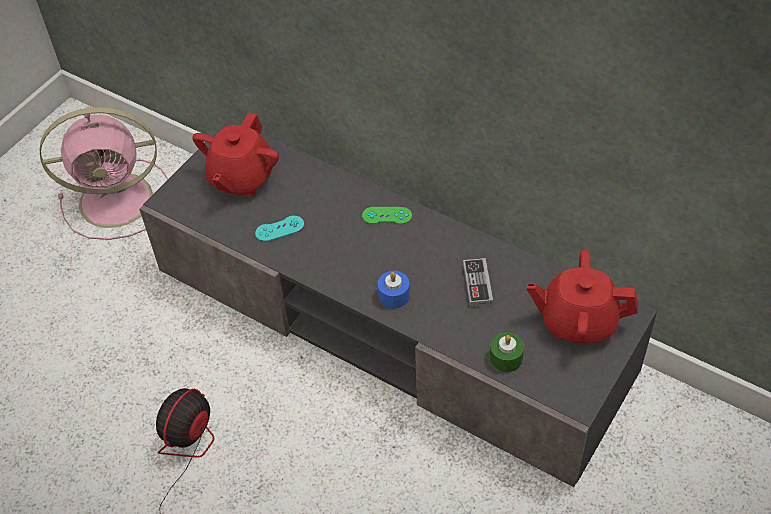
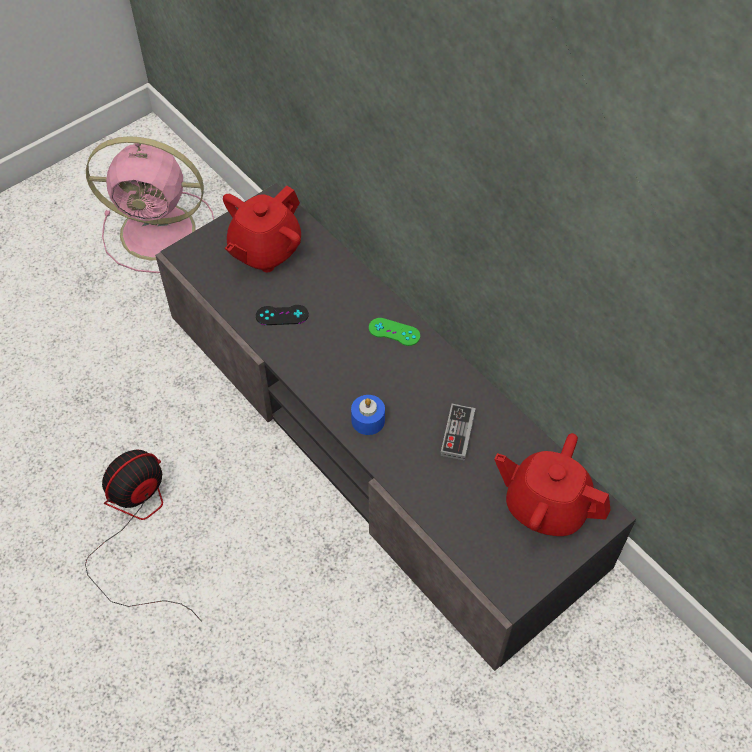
camera: 15 degrees right, 5 degrees up
turquoise game controller [255,216,304,242] -> black game controller [256,305,309,325]
green candle [490,332,524,372] -> none

